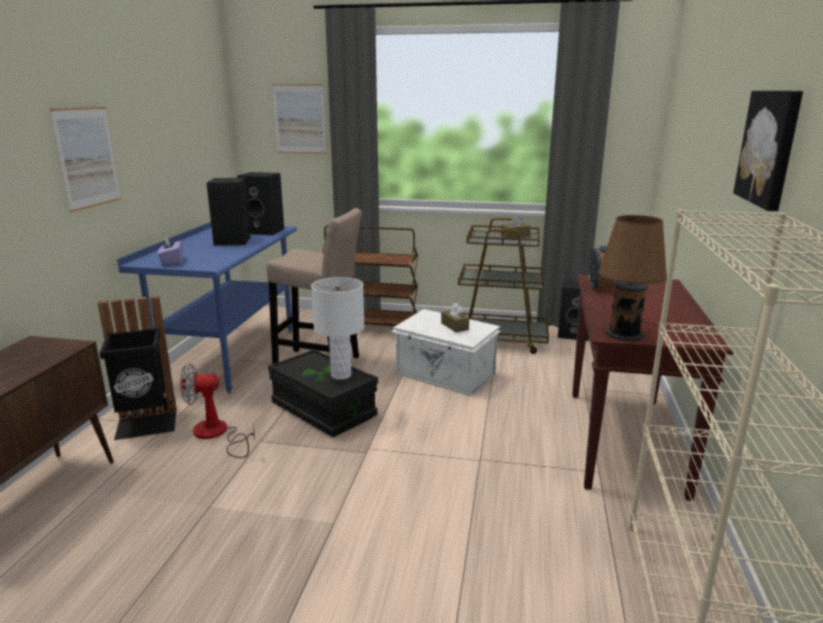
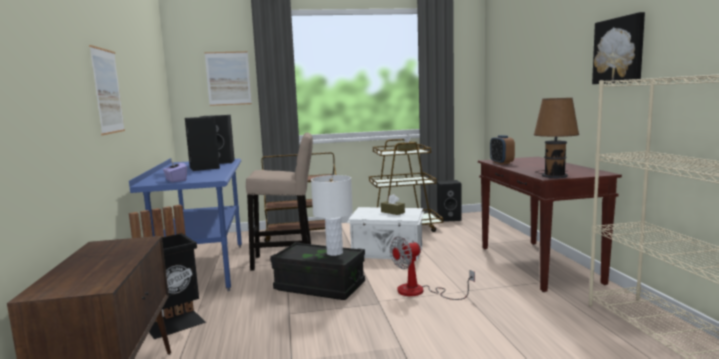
camera: 20 degrees left, 10 degrees down
fan [180,363,255,458] -> fan moved to [390,236,475,300]

